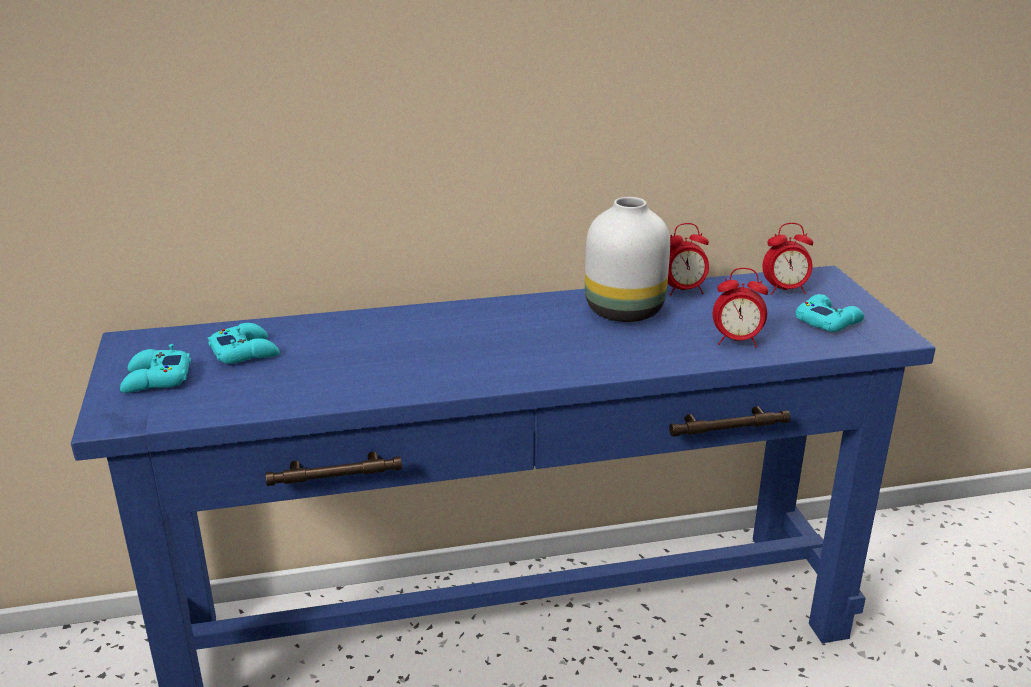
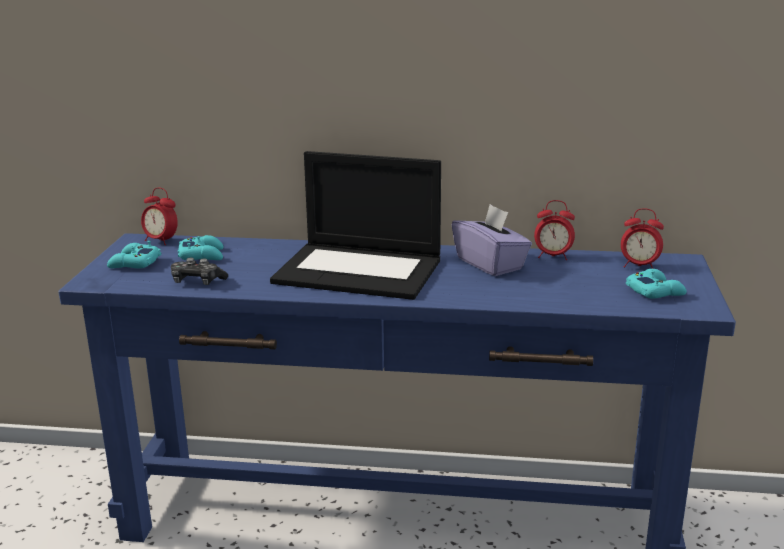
camera: 20 degrees right, 5 degrees down
white vase [585,197,670,322] -> purple tissue box [452,204,532,276]
alarm clock [713,268,768,348] -> alarm clock moved to [141,188,178,245]
none -> game controller [171,258,228,285]
none -> laptop [270,151,441,300]

